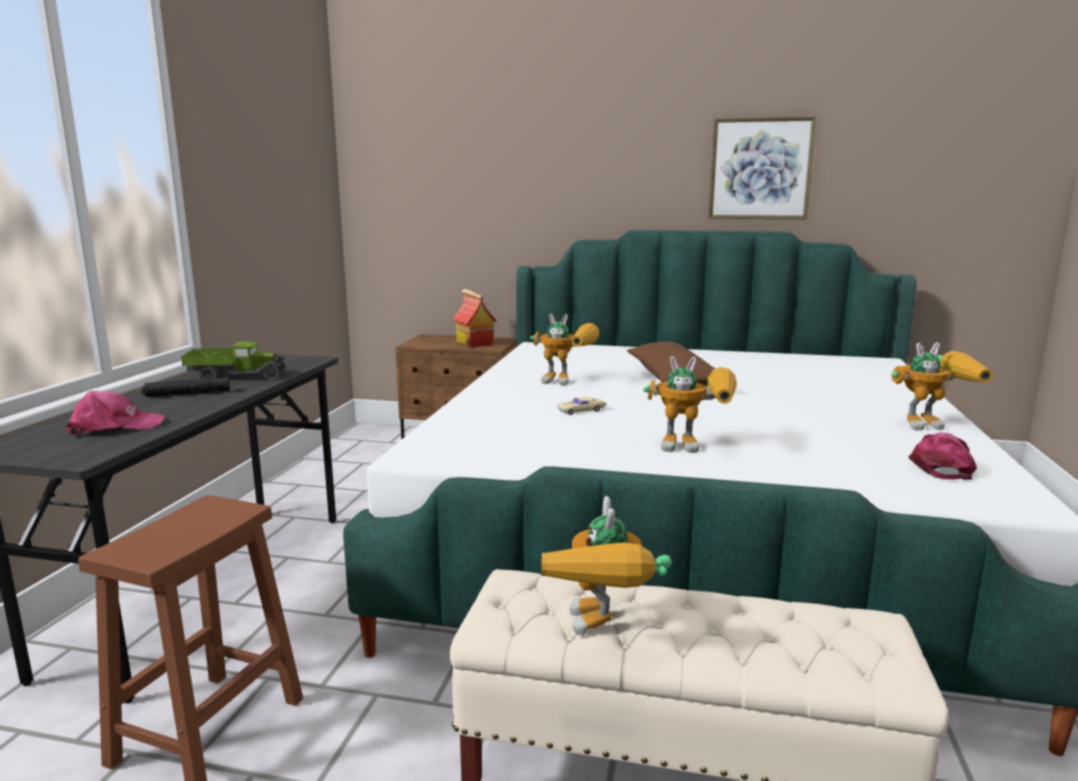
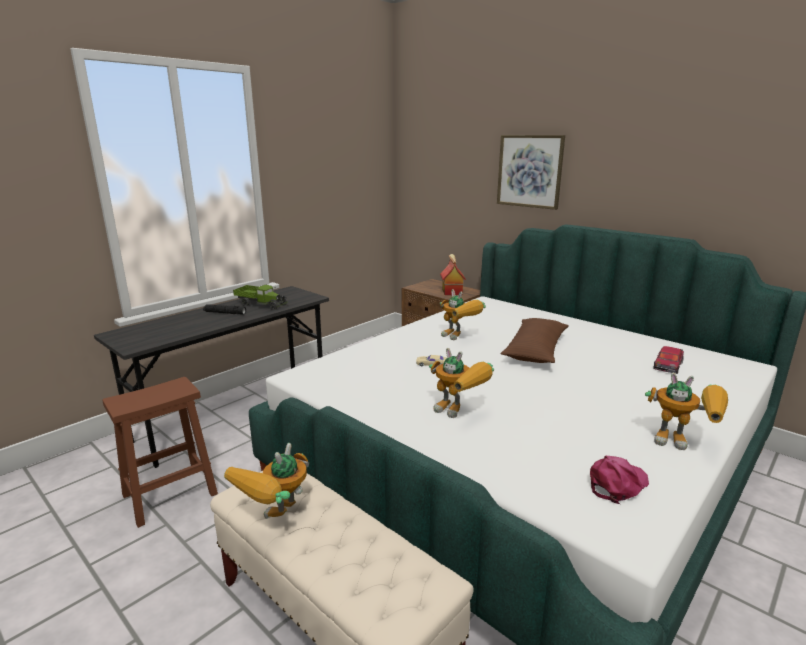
camera: 30 degrees right, 5 degrees up
pink cap [66,391,164,436] -> none
picture [709,117,816,219] -> picture moved to [497,135,565,210]
none -> toy car [653,346,684,374]

